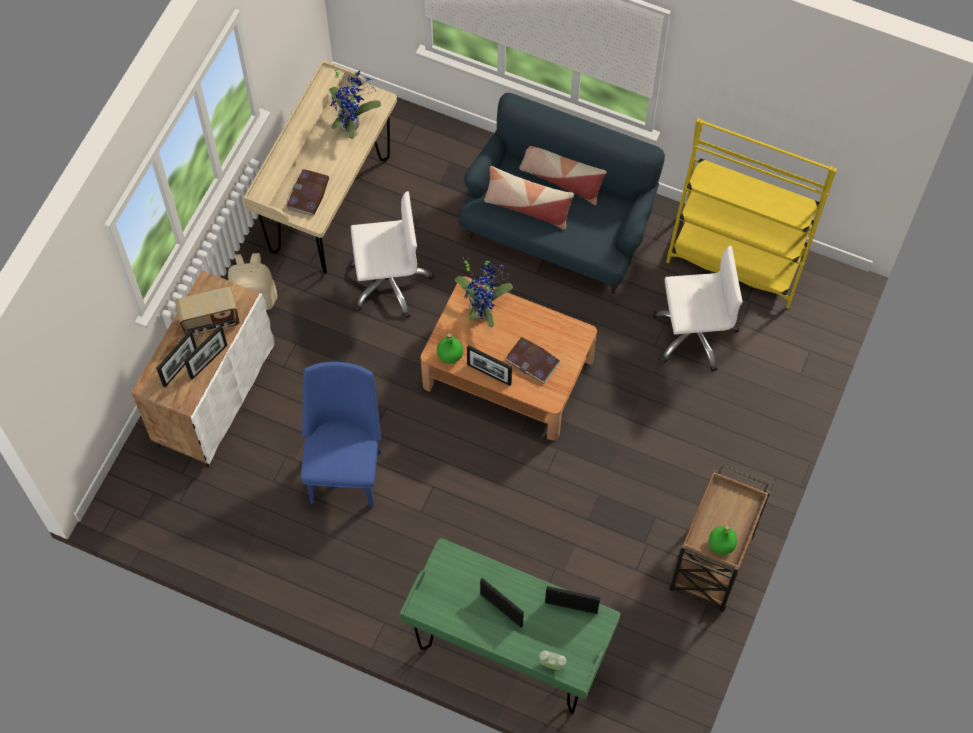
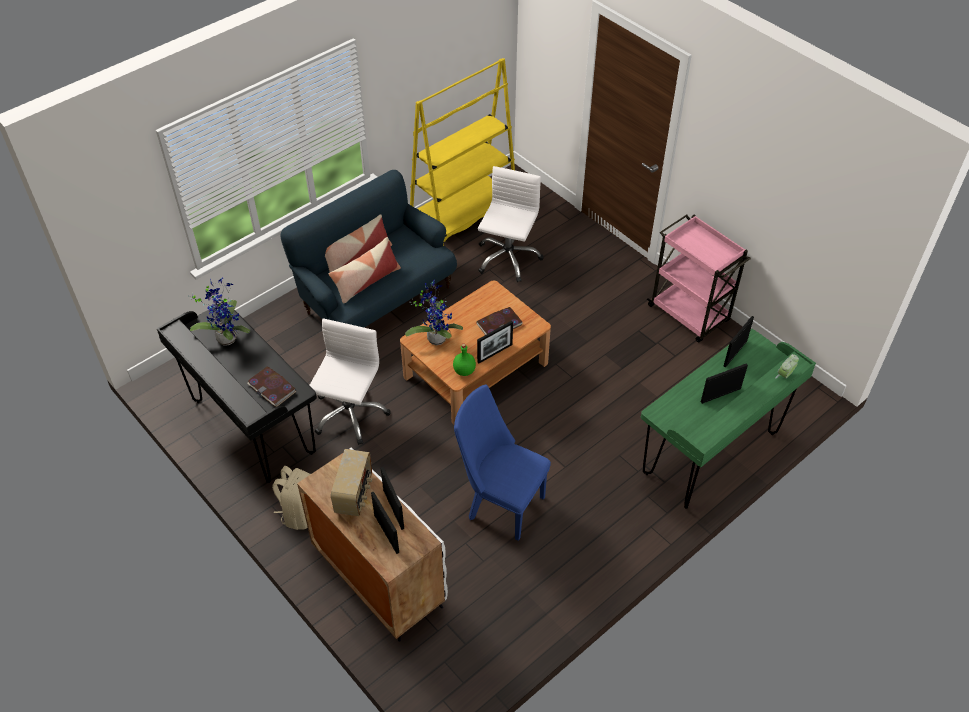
camera: 65 degrees left, 15 degrees down
beige desk [243,60,397,274] -> black desk [156,302,317,483]
brown cart [670,465,770,611] -> pink cart [647,214,751,342]
green bottle [709,525,737,555] -> none

